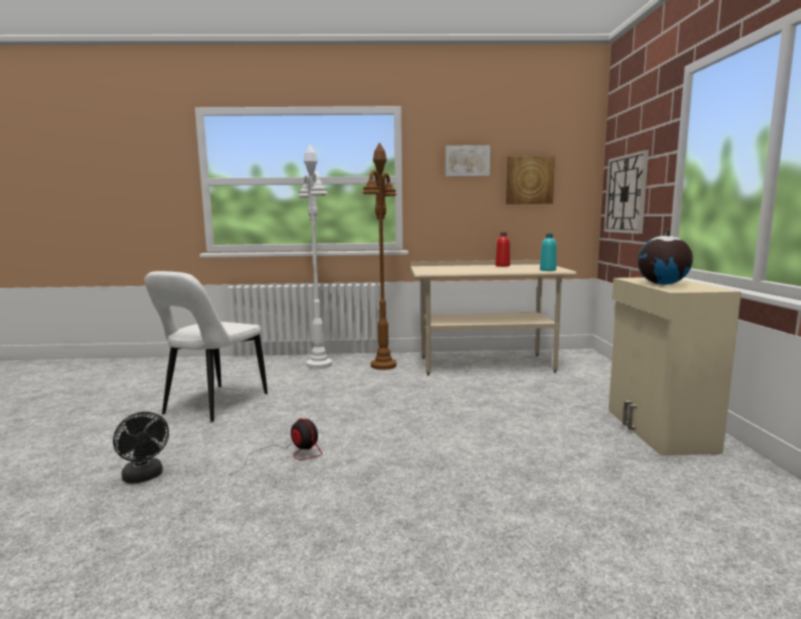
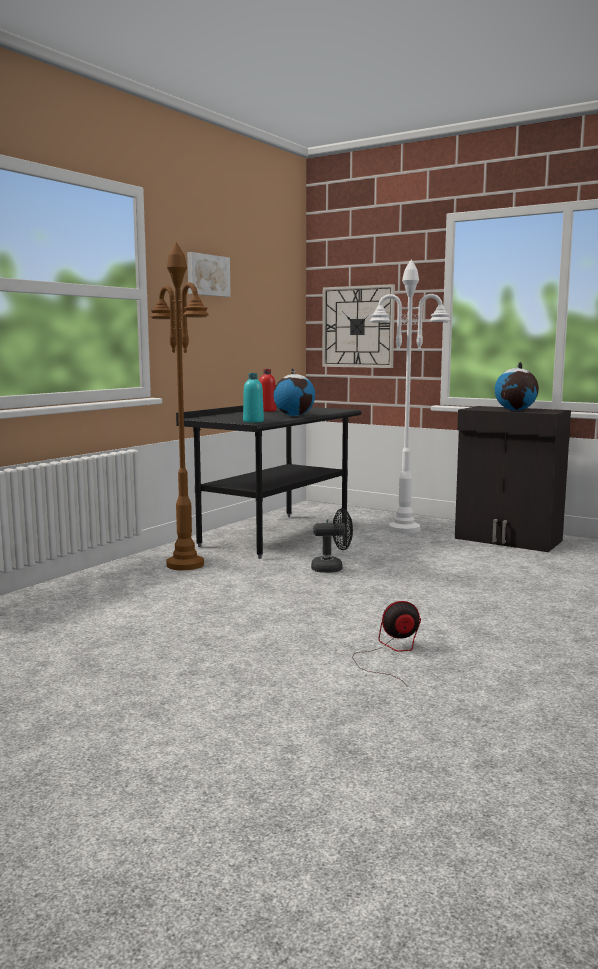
camera: 55 degrees left, 0 degrees up
black fan [113,412,169,483] -> black fan moved to [311,508,353,573]
white chair [144,271,268,422] -> none
white floor lamp [298,145,332,369] -> white floor lamp moved to [370,259,451,533]
beige desk [411,260,577,376] -> black desk [176,406,362,559]
picture [506,156,555,204] -> none
turquoise bottle [540,233,557,271] -> turquoise bottle moved to [243,373,264,423]
beige cabinet [608,277,741,456] -> black cabinet [455,406,571,552]
none -> globe [274,368,315,416]

